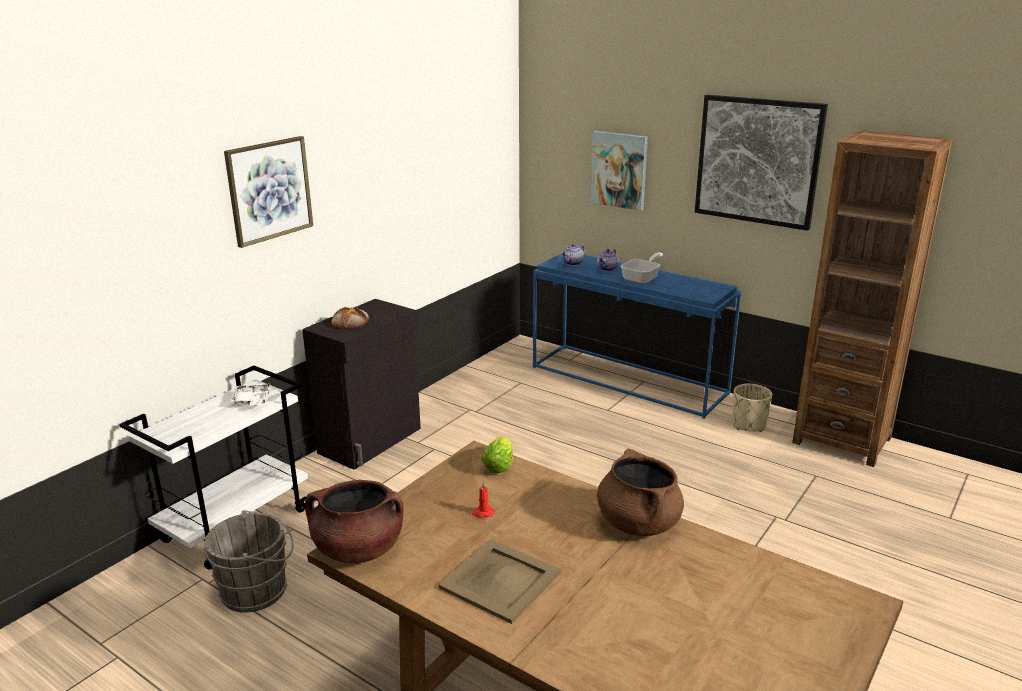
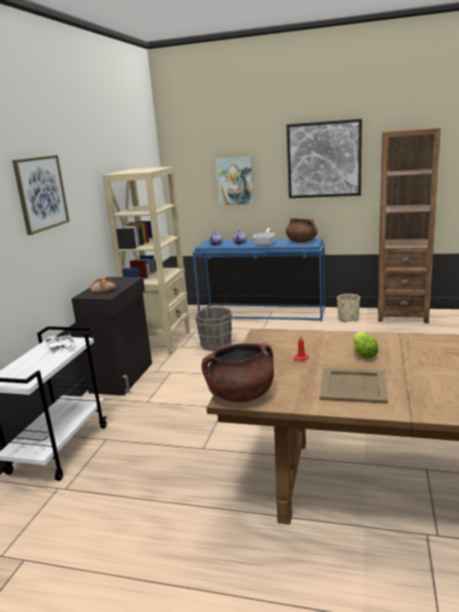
camera: 20 degrees left, 5 degrees down
grey bucket [205,510,293,613] -> grey bucket moved to [195,307,237,351]
lettuce [481,437,513,473] -> lettuce moved to [353,332,378,358]
brown cooking pot [597,448,684,536] -> brown cooking pot moved to [286,218,318,243]
none -> beige bookcase [102,167,190,355]

